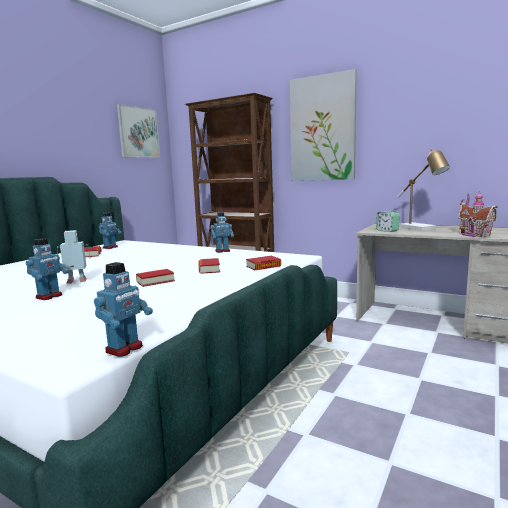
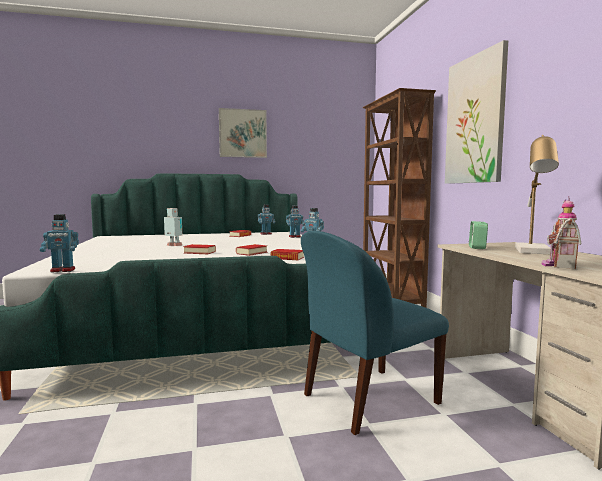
camera: 45 degrees right, 5 degrees down
toy robot [26,238,69,300] -> toy robot moved to [286,205,305,238]
picture [117,104,160,158] -> picture moved to [219,108,267,158]
none -> blue chair [301,231,449,435]

